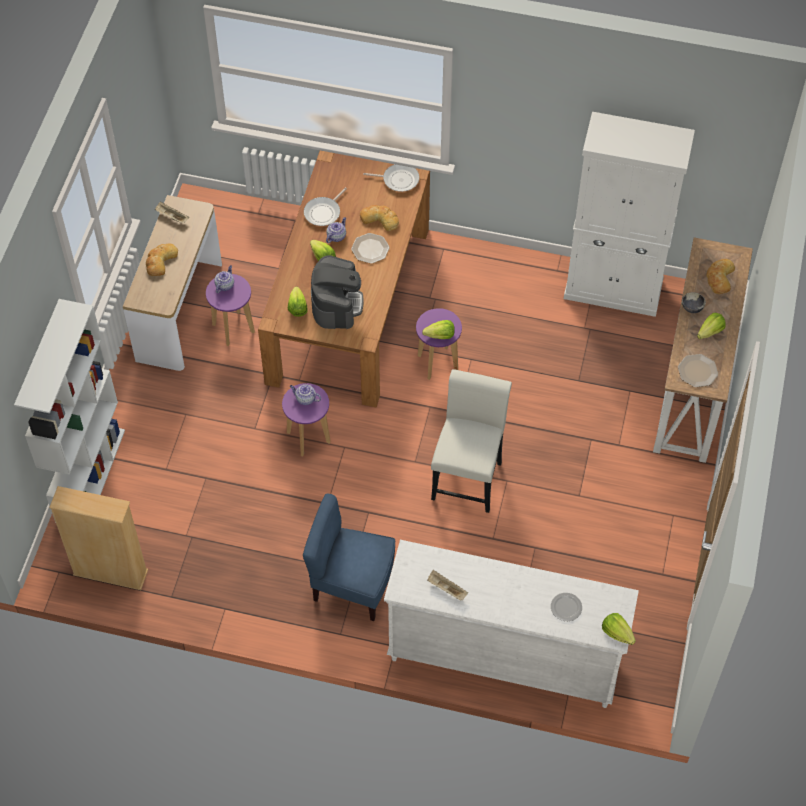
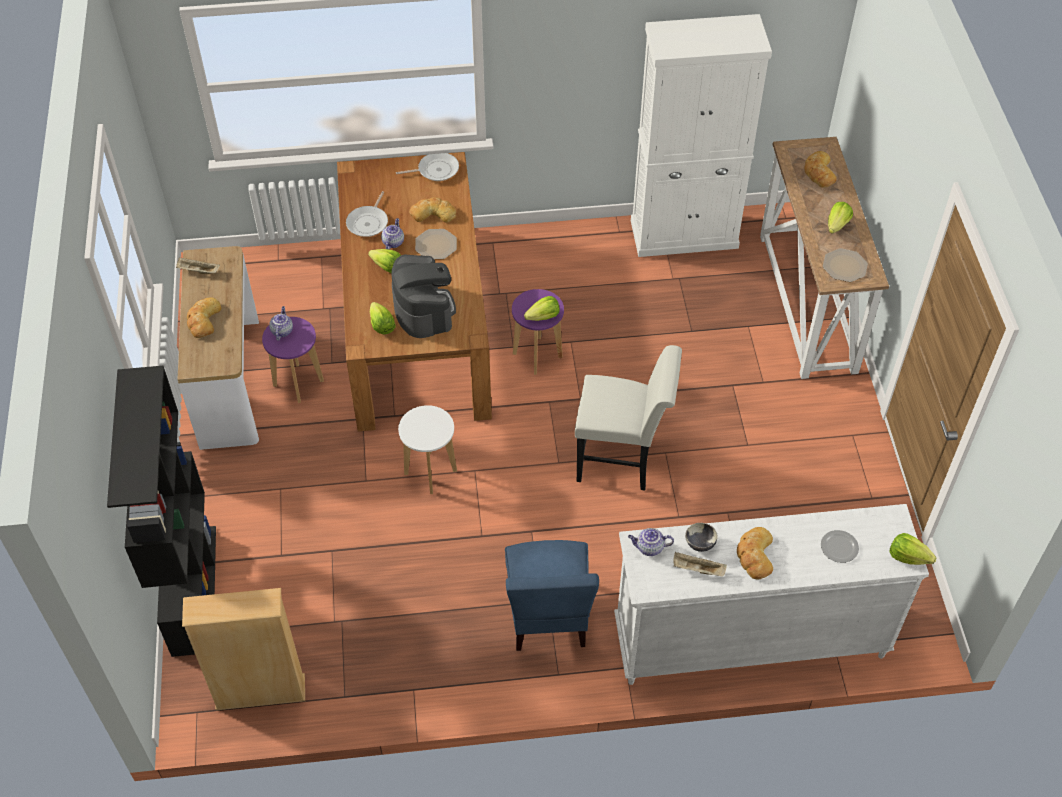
camera: 20 degrees left, 5 degrees down
white bookcase [14,299,125,523] -> black bookcase [107,366,216,657]
purple stool [282,383,331,456] -> white stool [398,405,457,494]
teapot [290,385,321,405] -> teapot moved to [628,528,674,556]
blue chair [303,493,395,621] -> blue chair turned 90 degrees counterclockwise [505,540,599,651]
white chair [431,369,512,513] -> white chair turned 105 degrees clockwise [575,345,682,491]
bowl [682,292,706,313] -> bowl moved to [685,523,717,552]
none -> bread [737,527,773,579]

